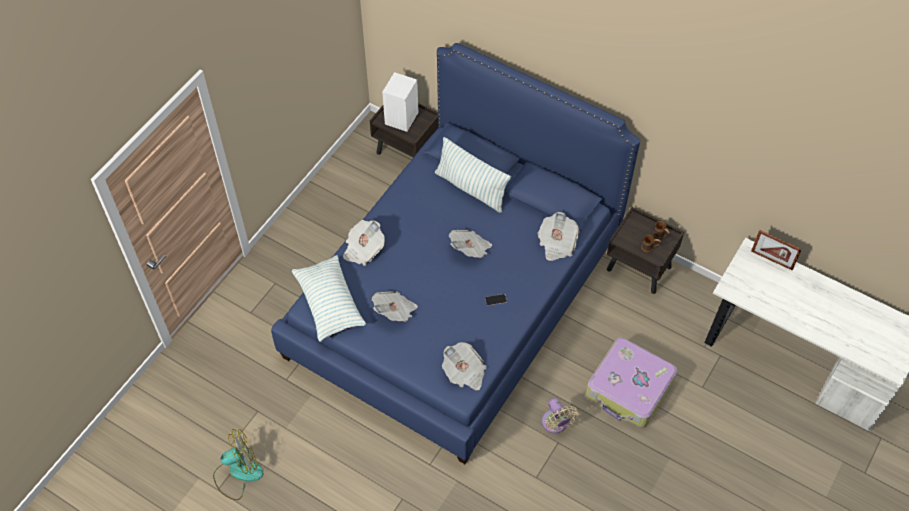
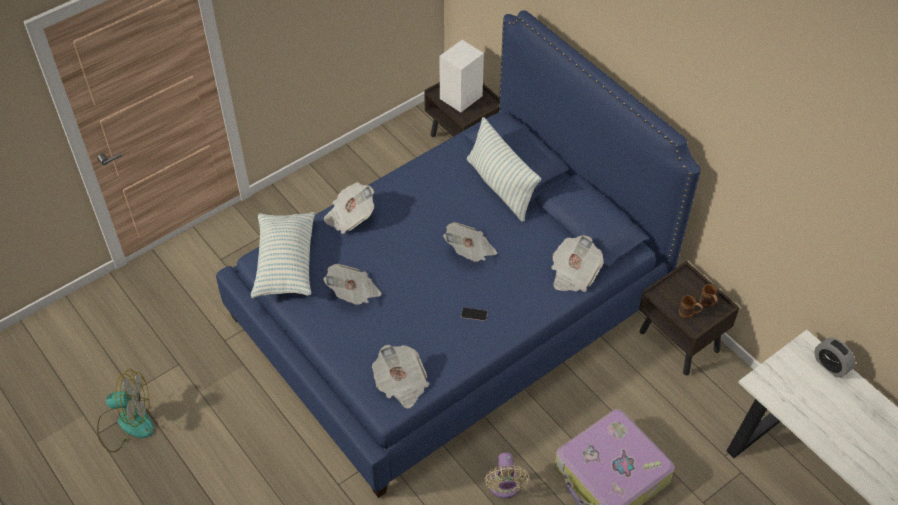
camera: 20 degrees right, 5 degrees down
picture frame [751,230,802,270] -> alarm clock [814,338,855,378]

